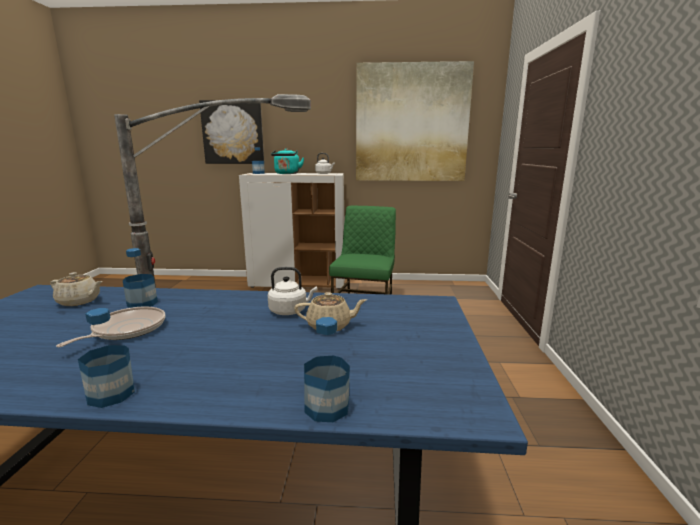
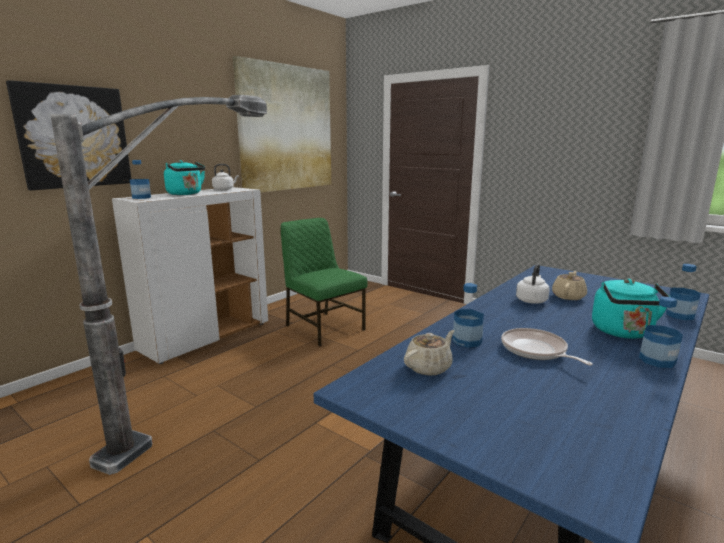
camera: 55 degrees left, 0 degrees up
none -> turquoise kettle [592,279,670,339]

